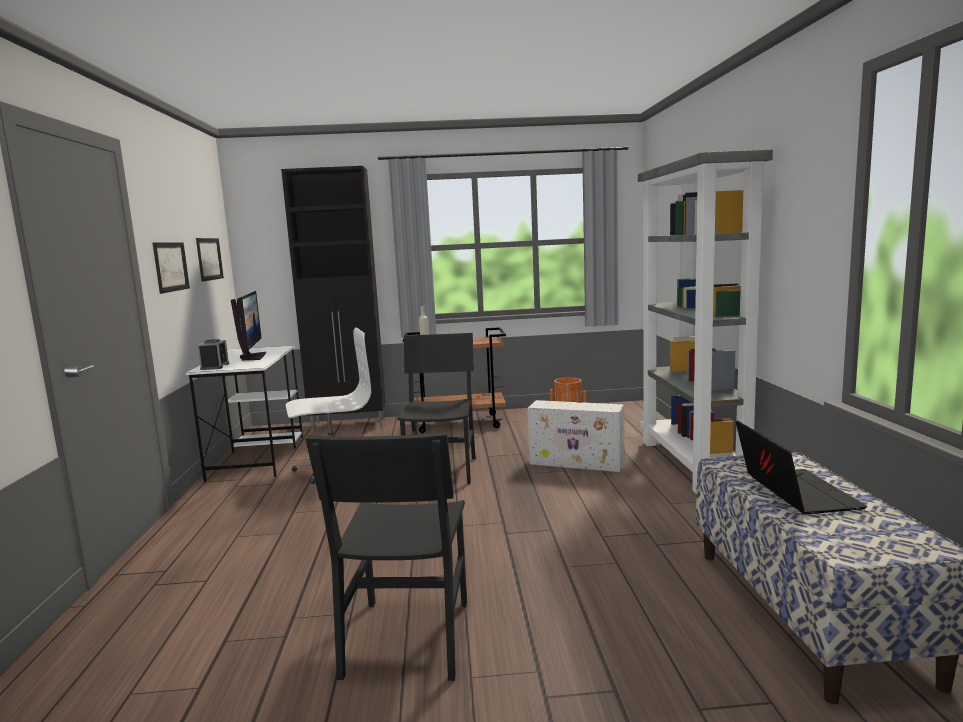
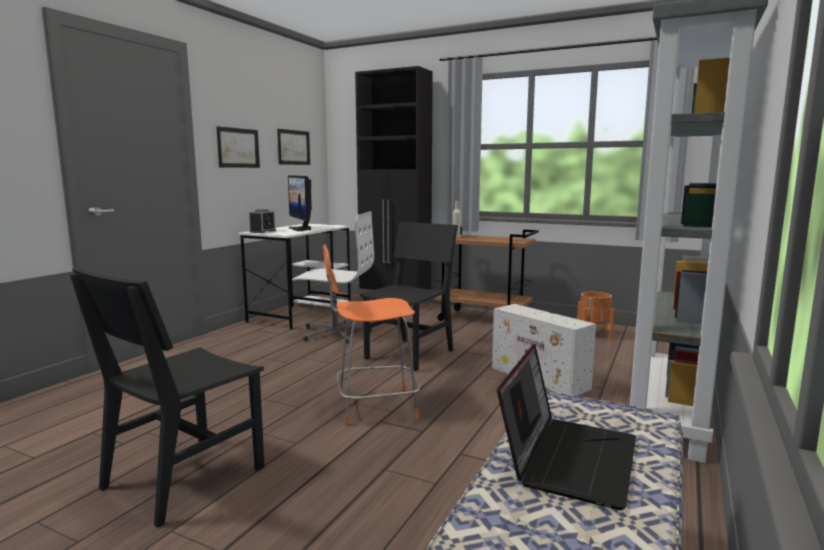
camera: 30 degrees right, 0 degrees up
monitor [231,291,266,360] -> monitor turned 135 degrees clockwise [288,175,312,231]
none -> orange chair [323,245,420,425]

